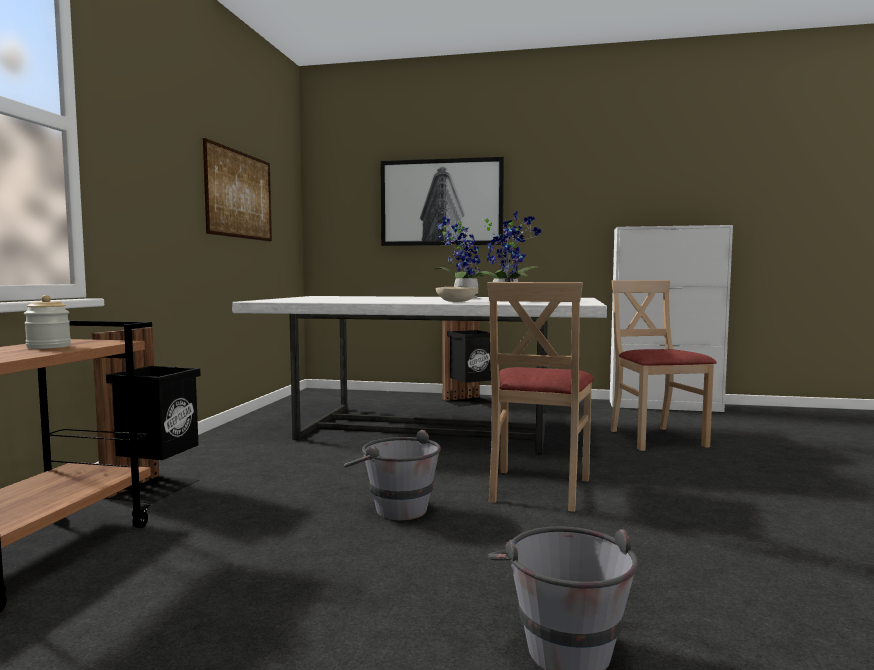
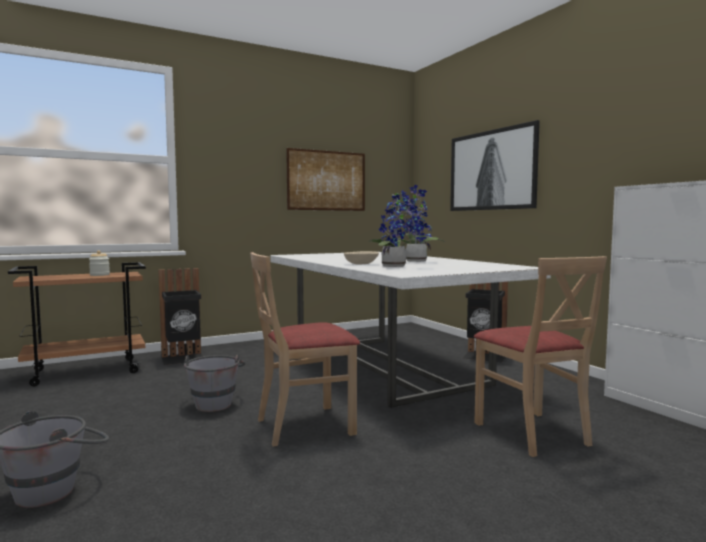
camera: 50 degrees right, 0 degrees up
beige chair [611,280,717,451] -> beige chair turned 120 degrees clockwise [474,256,607,457]

